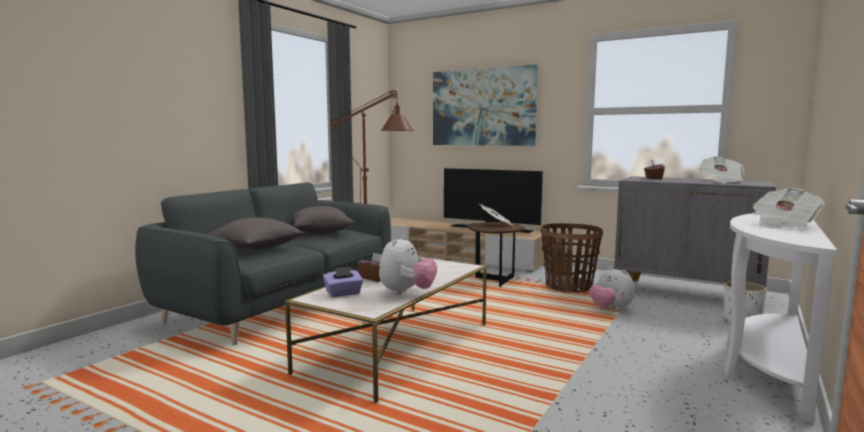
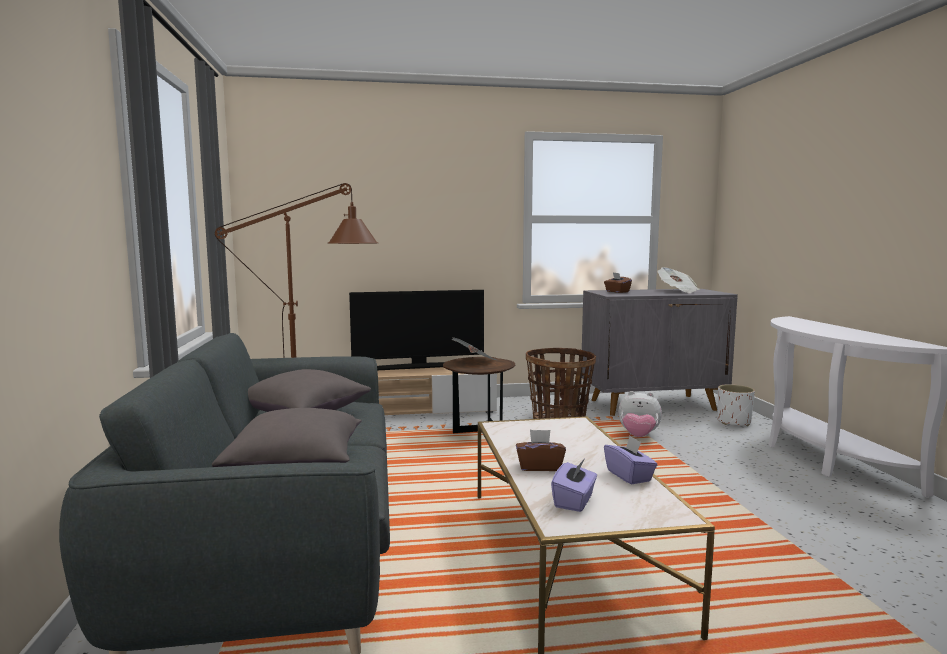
camera: 40 degrees left, 0 degrees up
plush toy [379,235,437,295] -> purple tissue box [604,436,657,485]
picture [433,65,538,146] -> none
newspaper [753,188,825,228] -> none

